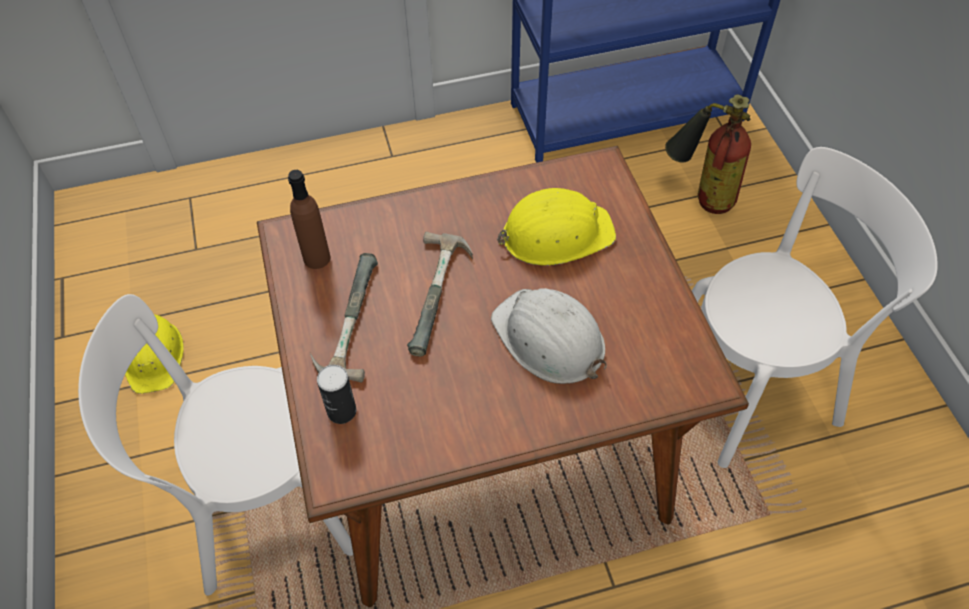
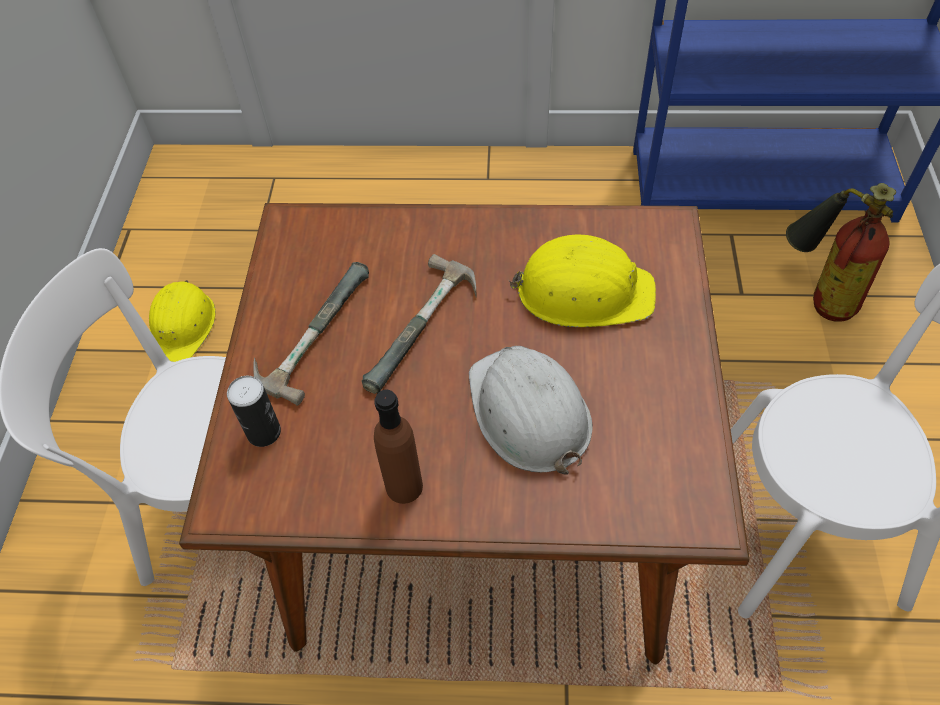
camera: 20 degrees right, 0 degrees up
brown bottle [288,170,331,269] -> brown bottle moved to [374,389,423,504]

